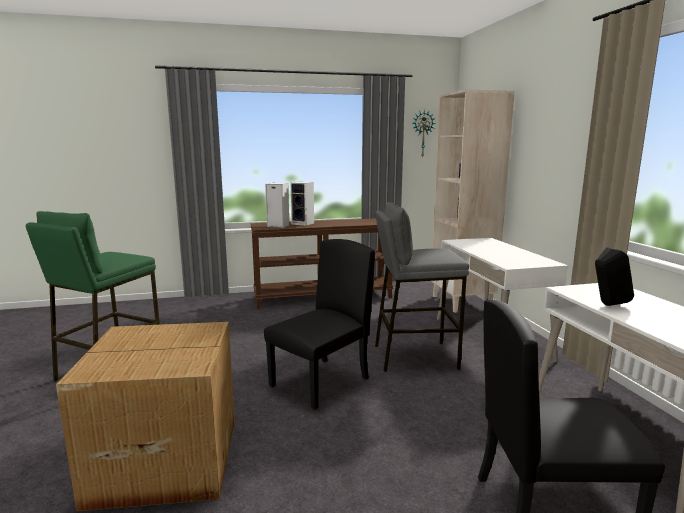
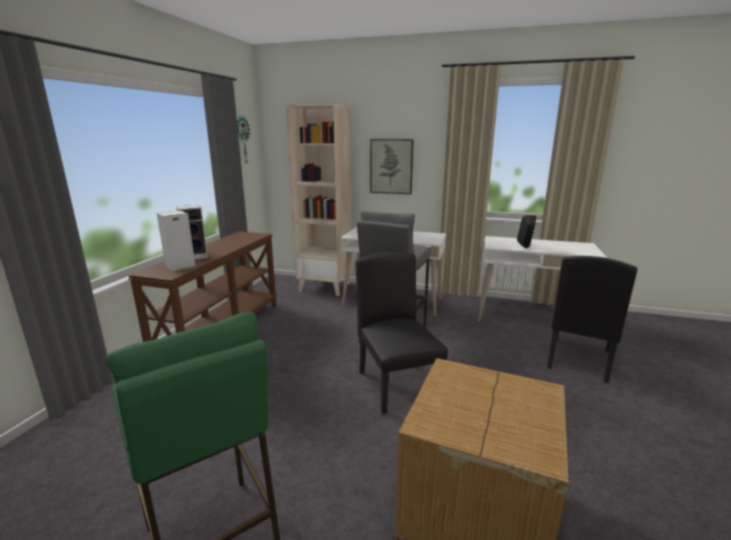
camera: 60 degrees left, 5 degrees up
none -> picture [370,139,414,194]

